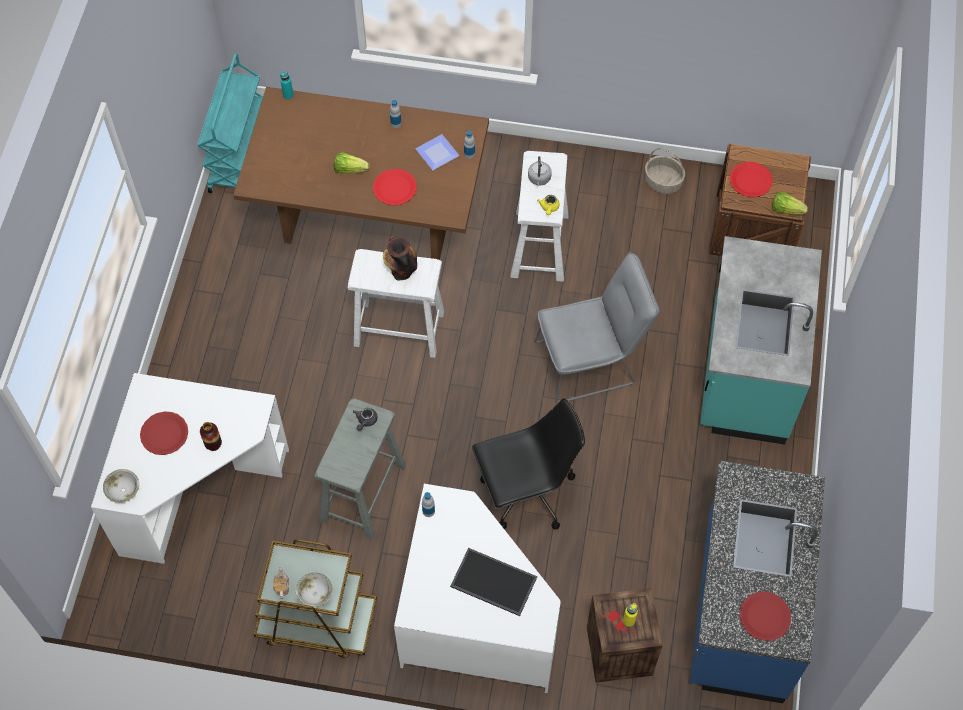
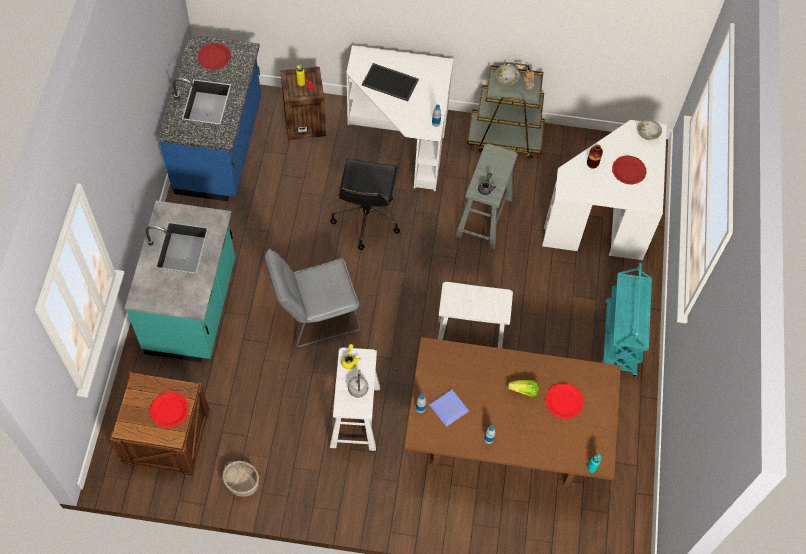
camera: 175 degrees right, 0 degrees up
turquoise cart [197,54,263,193] -> turquoise cart moved to [603,263,652,376]
red plate [373,169,417,205] -> red plate moved to [545,383,584,419]
vase [383,236,417,281] -> none
black office chair [472,398,585,530] -> black office chair turned 60 degrees counterclockwise [330,158,400,250]
lettuce [772,192,808,215] -> none

